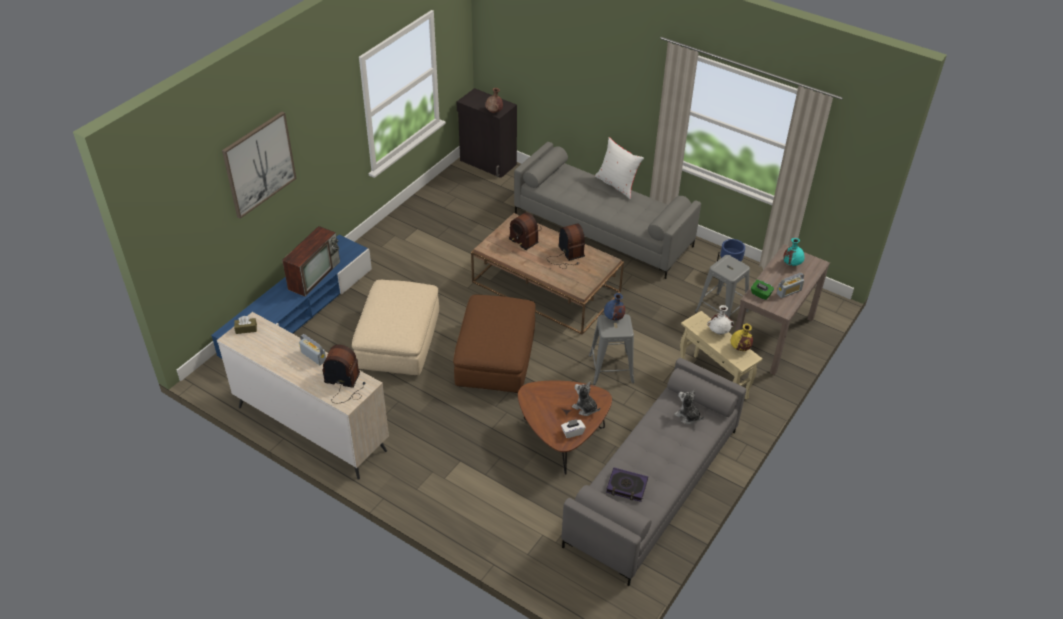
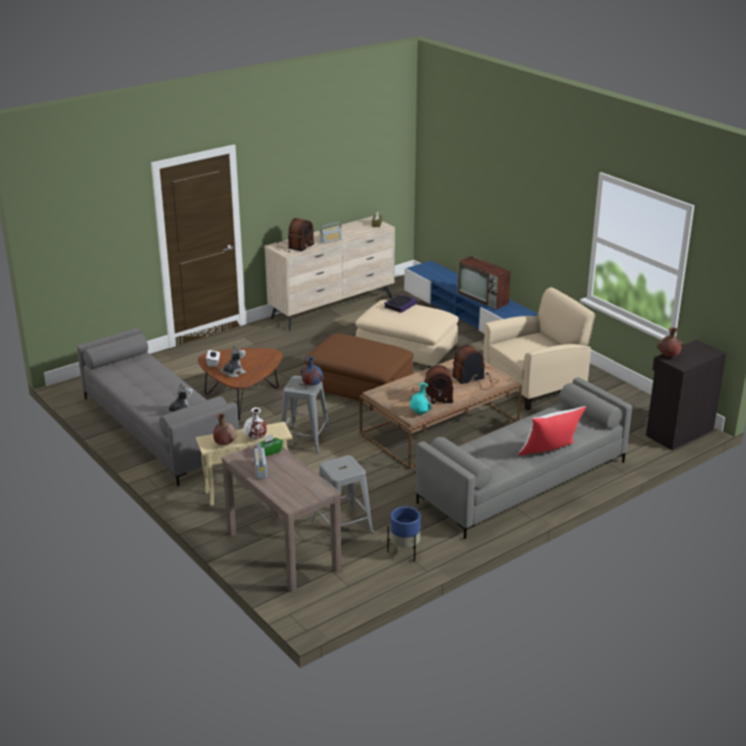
camera: 110 degrees right, 15 degrees down
picture [222,111,296,219] -> none
book [606,468,648,502] -> book moved to [384,294,417,313]
yellow vase [730,323,753,351] -> brown vase [213,413,237,445]
turquoise vase [783,238,805,266] -> turquoise vase moved to [410,383,432,415]
none -> beige armchair [483,287,596,410]

